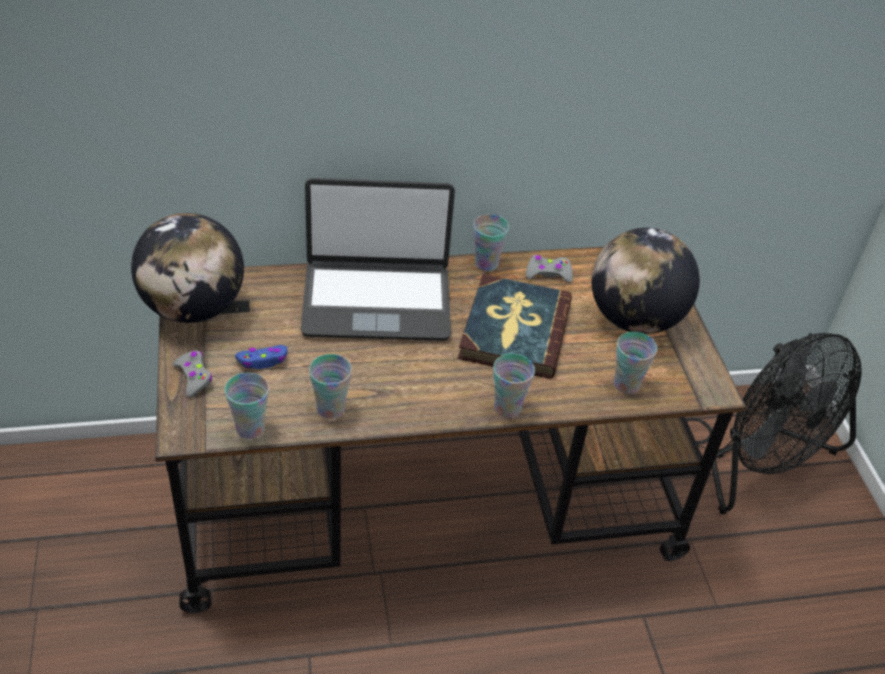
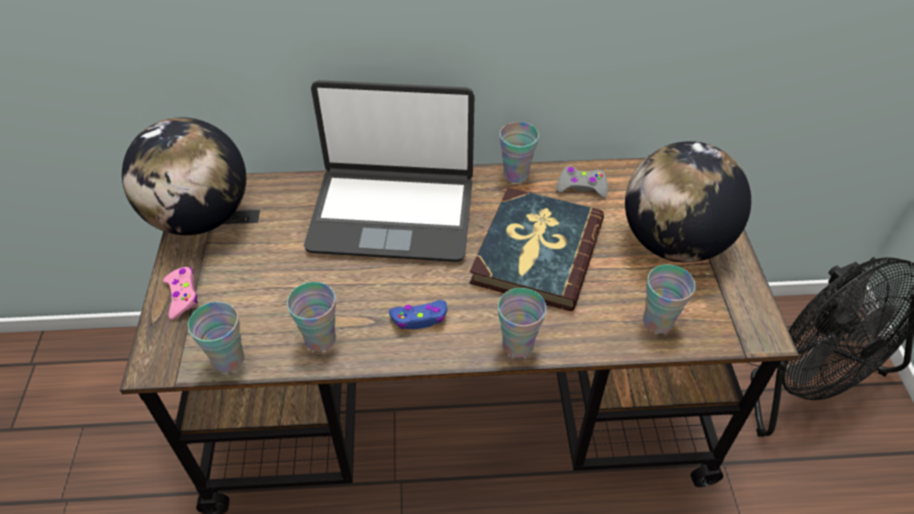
camera: 10 degrees right, 5 degrees up
grey game controller [173,350,212,397] -> pink game controller [163,267,198,320]
blue game controller [235,345,288,369] -> blue game controller moved to [389,300,447,329]

